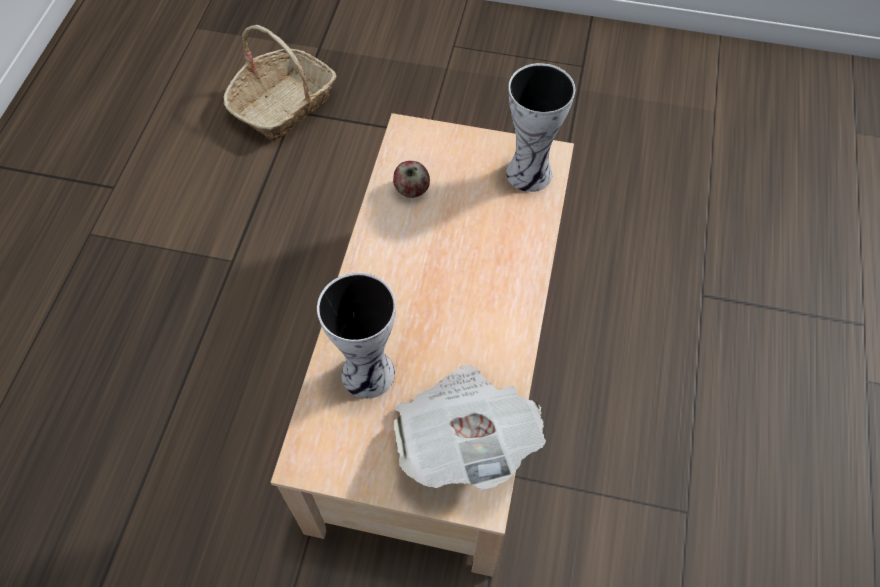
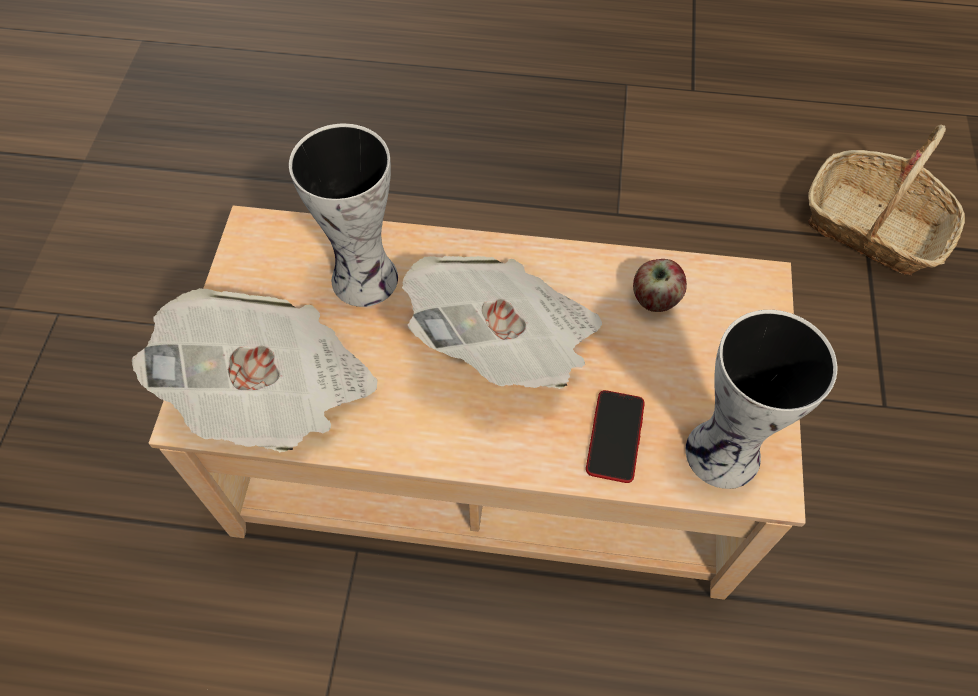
camera: 85 degrees right, 0 degrees up
none -> newspaper [402,256,602,389]
none -> phone [586,390,645,483]

